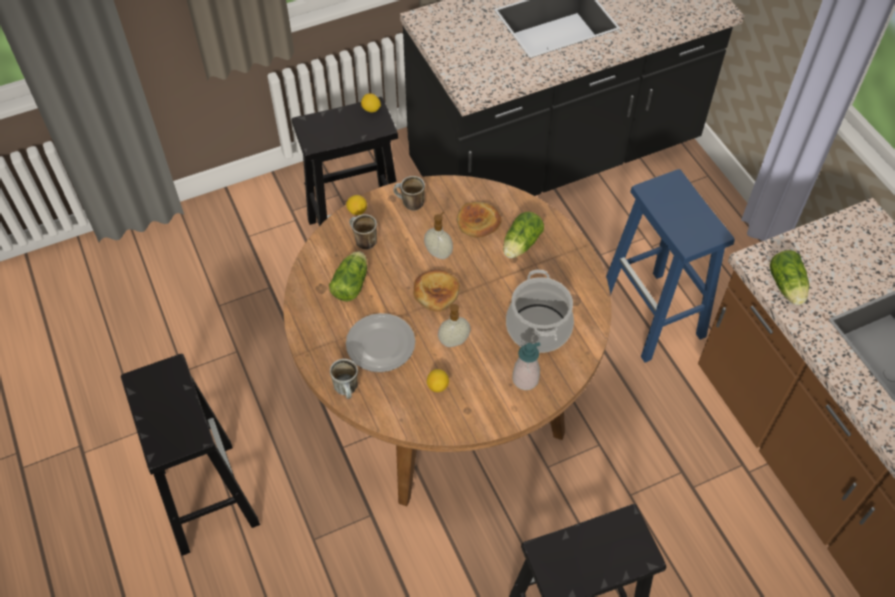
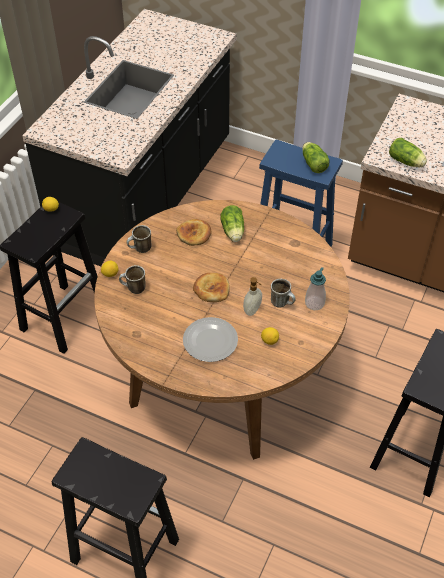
camera: 40 degrees left, 5 degrees down
lettuce [329,251,367,301] -> lettuce moved to [302,142,329,173]
mug [330,359,358,399] -> mug moved to [271,279,296,308]
soap dispenser [424,211,453,259] -> none
cooking pot [506,270,574,353] -> none

